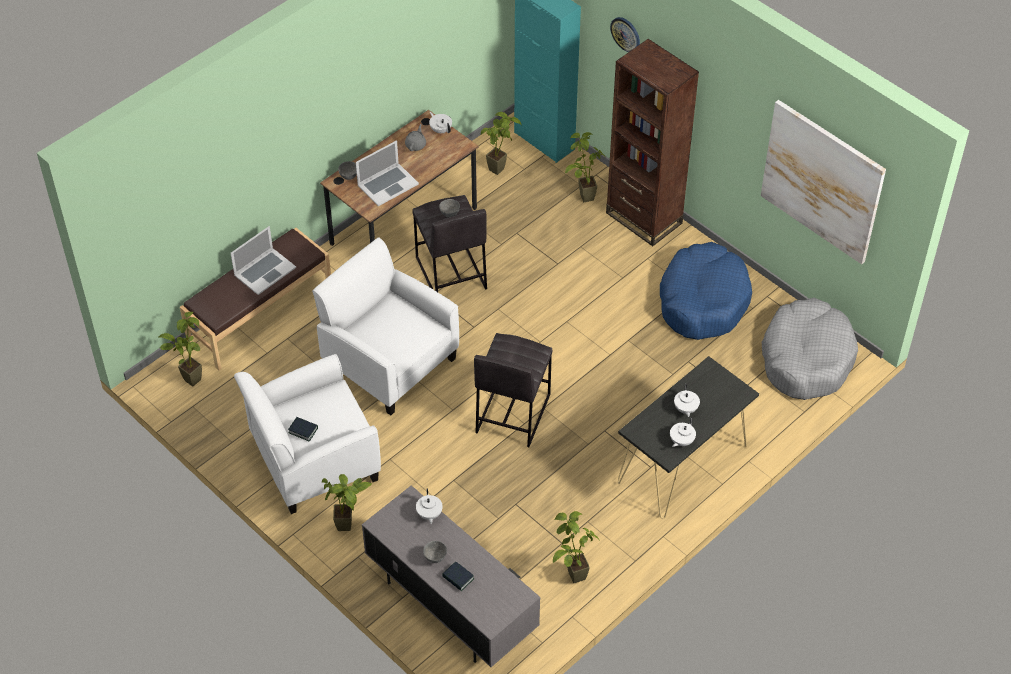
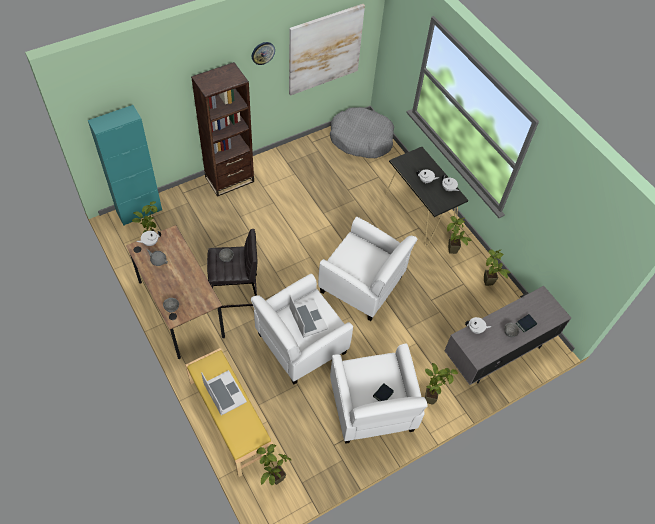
camera: 80 degrees left, 5 degrees up
brown bench [180,228,331,370] -> yellow bench [185,348,274,477]
laptop [356,140,419,206] -> laptop moved to [290,295,328,338]
grey stool [474,333,552,447] -> white armchair [318,217,417,321]
potted plant [565,132,606,202] -> potted plant moved to [447,216,471,254]
wall clock [610,17,640,52] -> wall clock moved to [252,42,275,65]
blue dog bed [660,242,752,340] -> none

